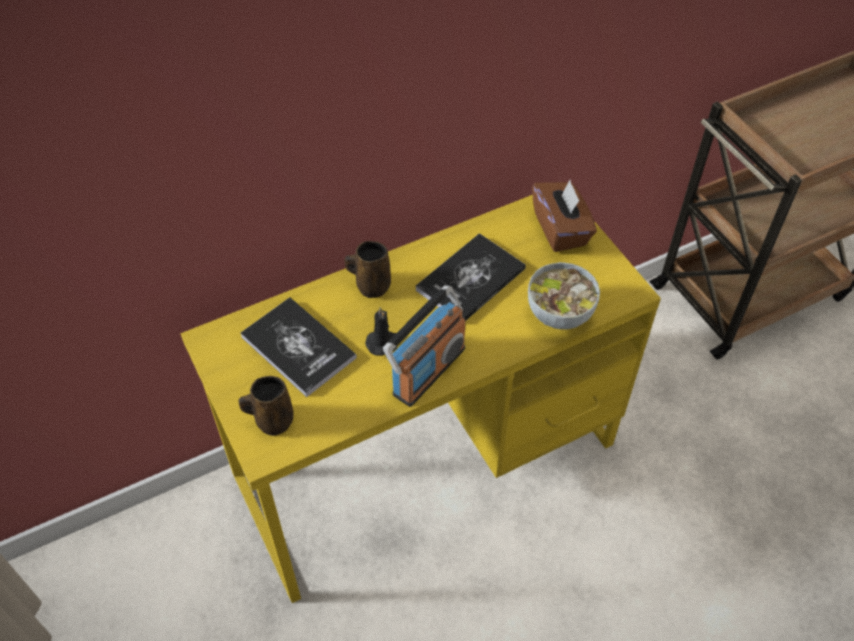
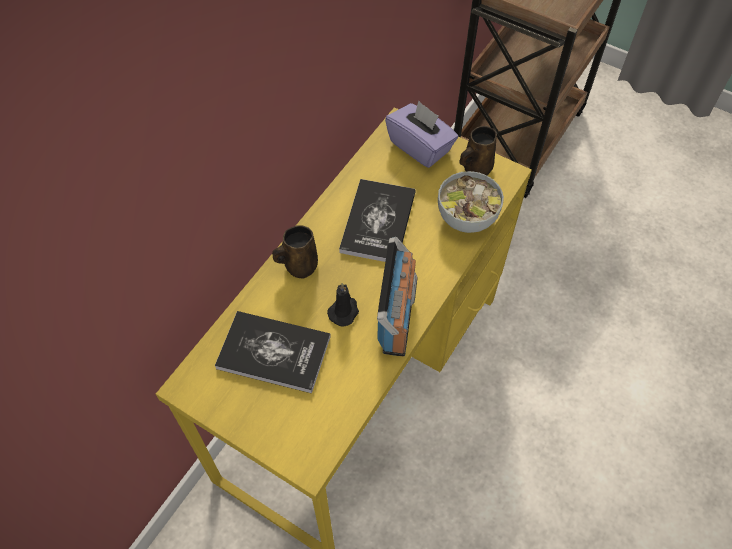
camera: 30 degrees left, 5 degrees up
brown mug [239,376,294,436] -> brown mug moved to [459,126,497,175]
brown tissue box [532,180,597,252] -> purple tissue box [385,101,458,168]

